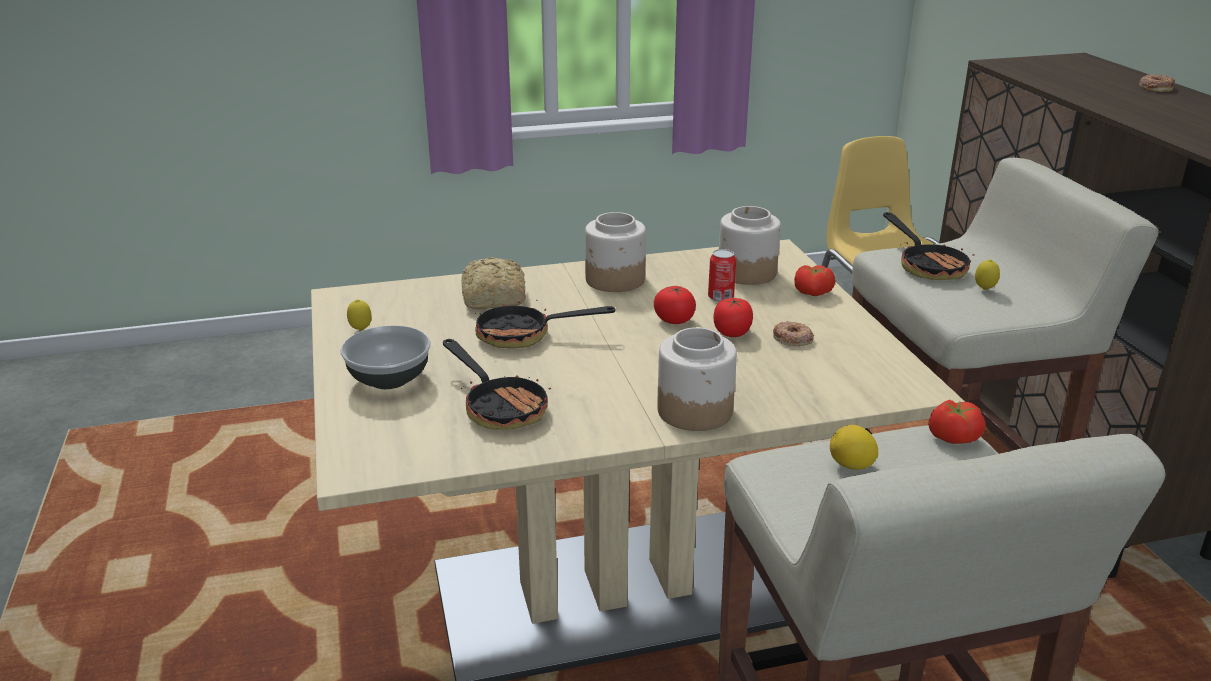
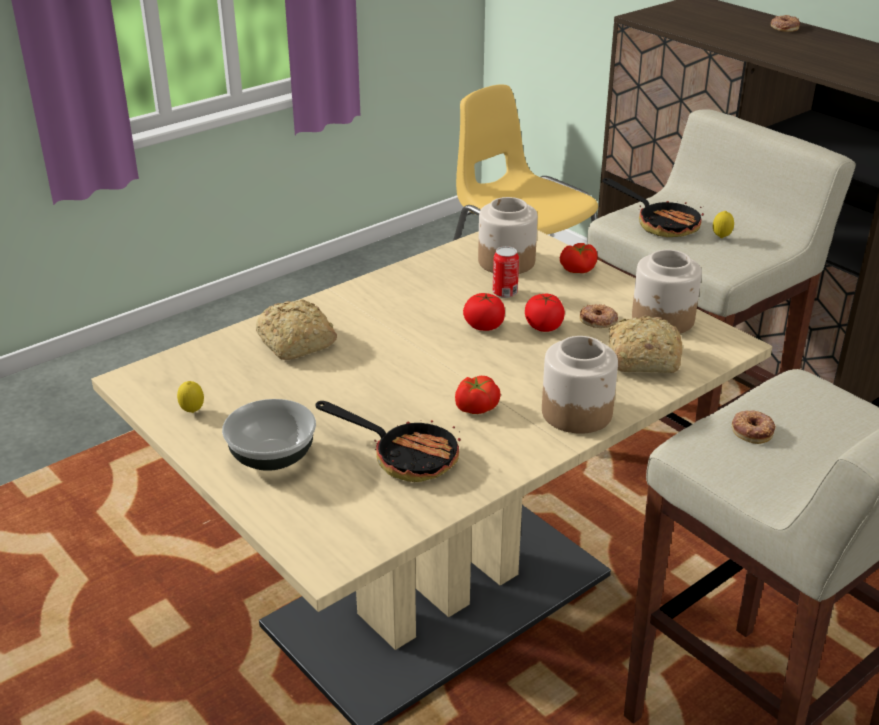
camera: 25 degrees left, 5 degrees up
frying pan [475,291,615,348] -> none
jar [585,212,646,292] -> jar moved to [632,250,702,334]
lemon [830,425,878,470] -> donut [731,410,776,444]
tomato [929,400,985,444] -> tomato moved to [455,376,501,414]
none -> bread [609,315,683,373]

